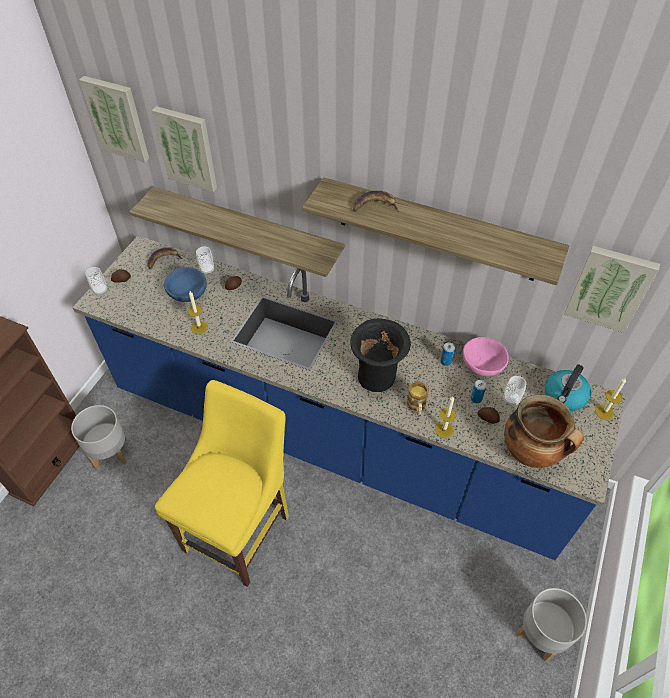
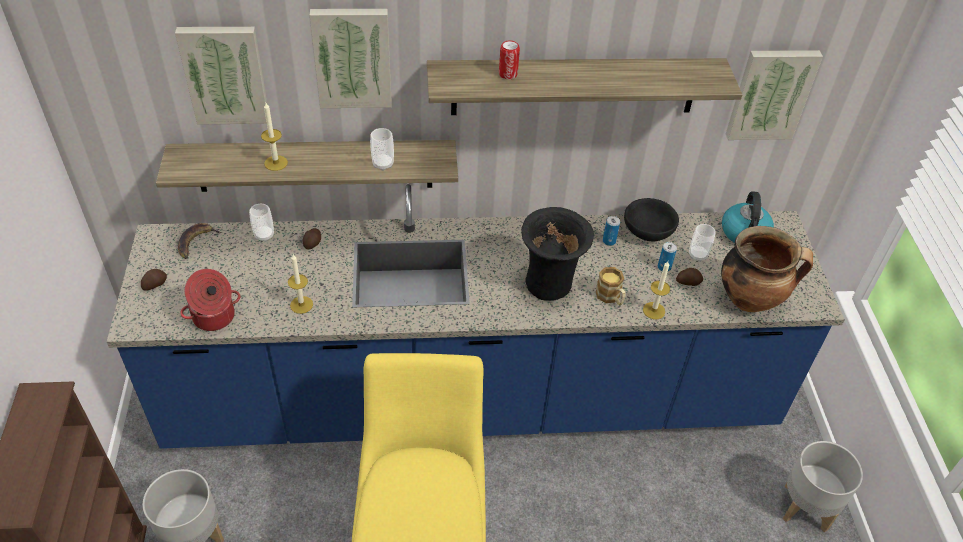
camera: 30 degrees left, 5 degrees down
picture [79,76,149,162] -> picture moved to [310,9,392,108]
cup [85,267,107,295] -> cup moved to [370,128,394,171]
blue bowl [164,267,207,302] -> none
banana [353,191,399,212] -> can [499,40,520,79]
pink bowl [463,337,509,376] -> black bowl [624,198,679,241]
candle [595,378,626,420] -> candle moved to [261,103,288,171]
none -> cooking pot [180,269,240,331]

